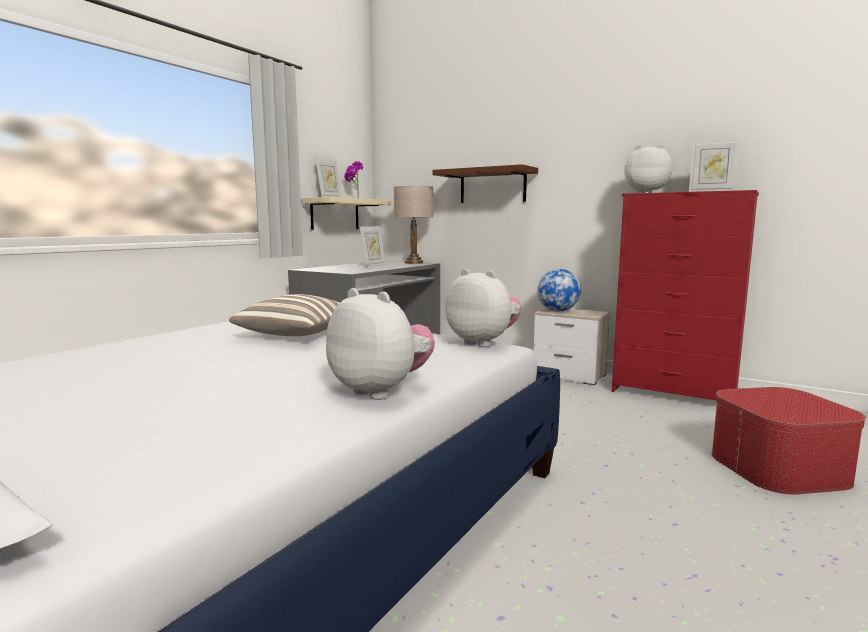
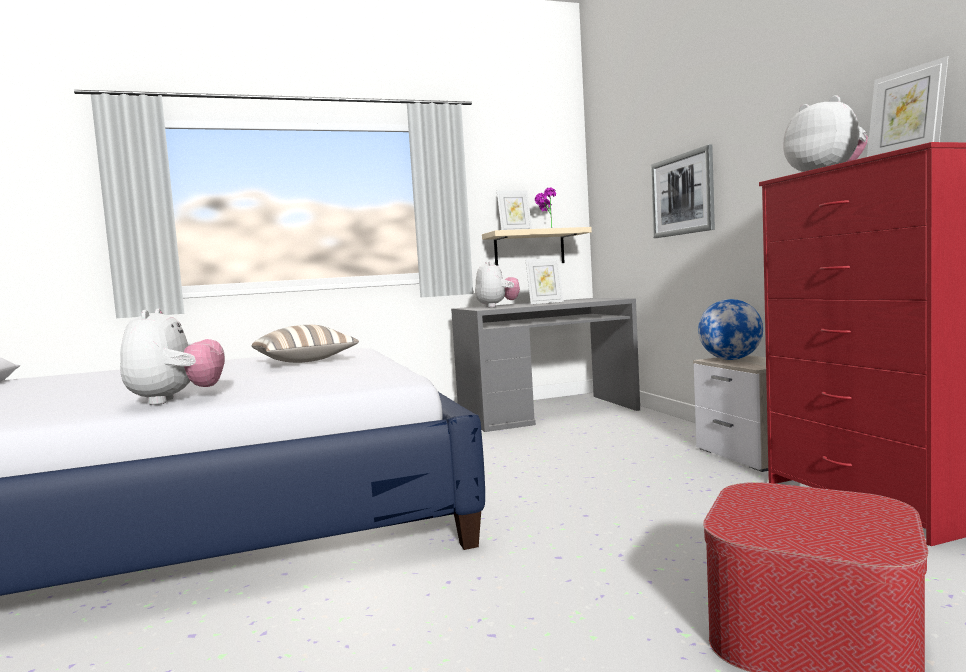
camera: 40 degrees right, 5 degrees down
beige table lamp [394,186,433,264] -> none
brown shelf [432,164,538,203] -> picture [651,145,715,238]
plush toy [445,269,522,347] -> plush toy moved to [475,261,520,307]

